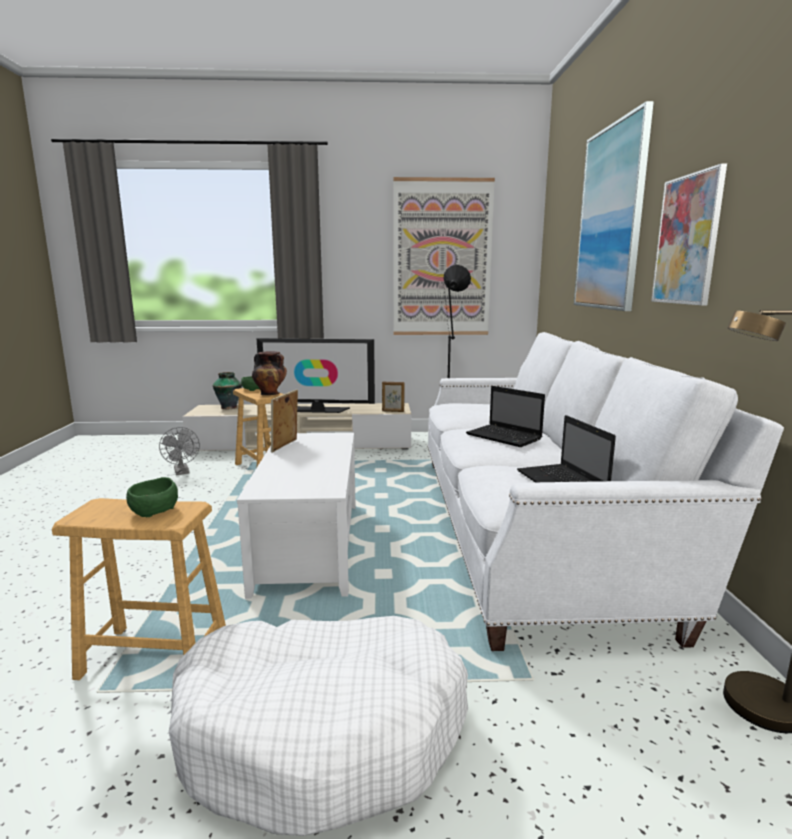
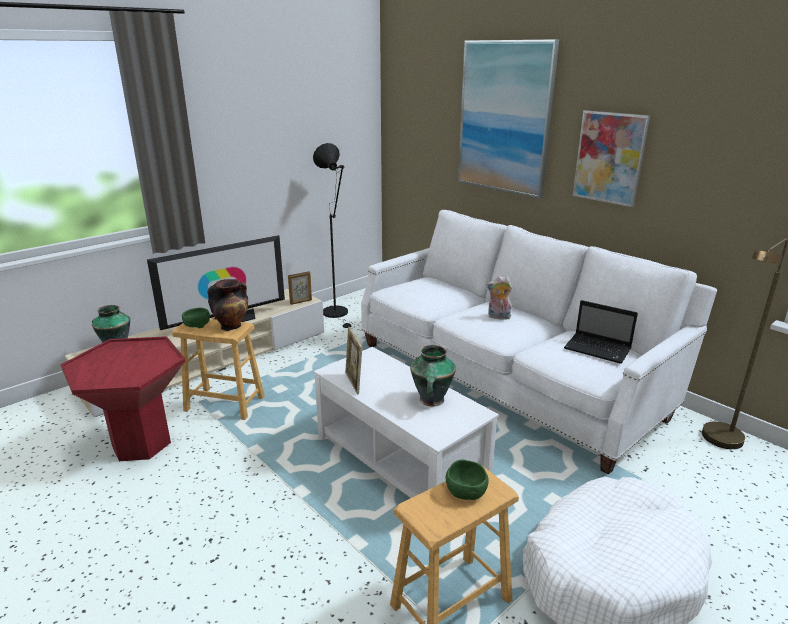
camera: 40 degrees left, 10 degrees up
grey fan [159,427,200,475] -> red side table [61,336,185,461]
picture [393,177,495,335] -> none
laptop [466,386,545,447] -> plush toy [486,276,512,320]
none -> vase [410,345,456,407]

